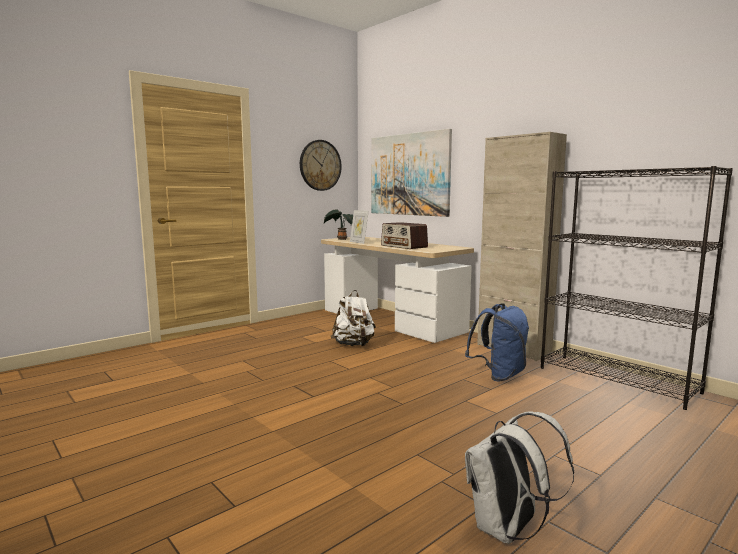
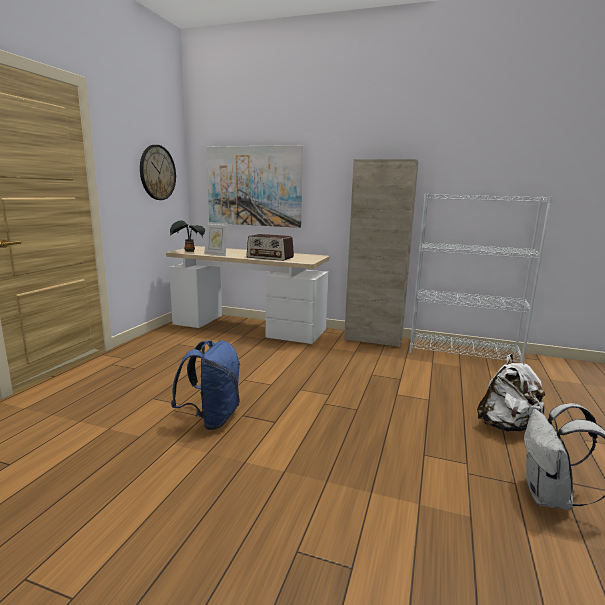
camera: 30 degrees left, 5 degrees up
white backpack [331,290,376,346] -> white backpack moved to [477,354,546,431]
blue backpack [465,303,529,381] -> blue backpack moved to [171,340,240,430]
black bookcase [541,166,733,410] -> white bookcase [409,194,552,363]

